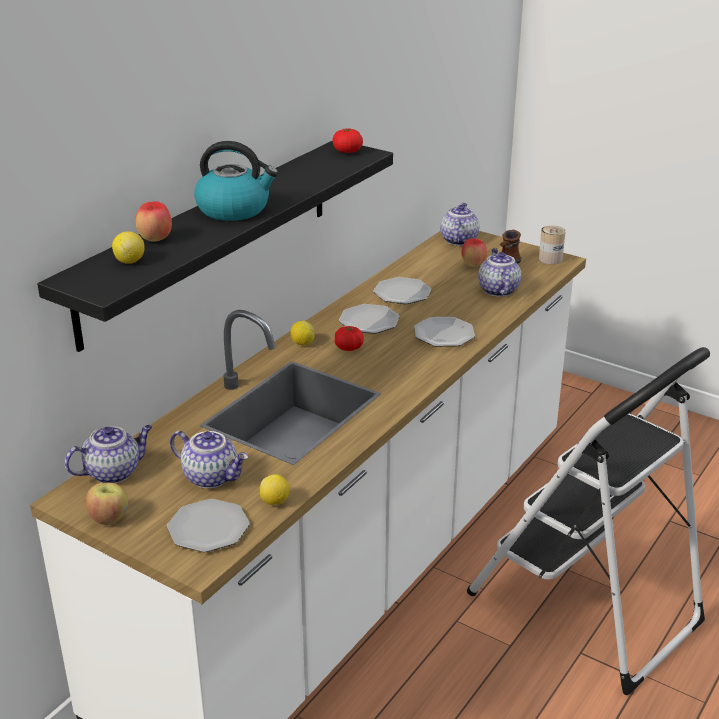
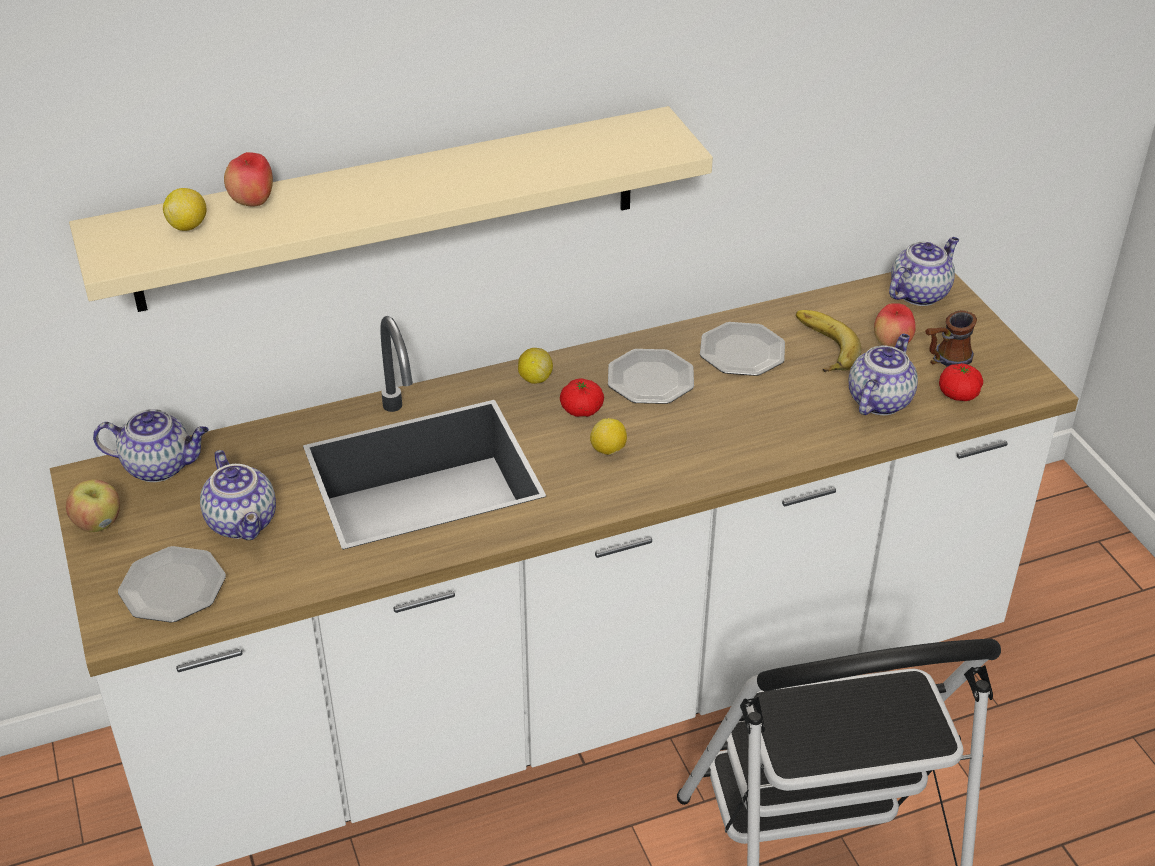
camera: 35 degrees right, 10 degrees up
black shelf [37,141,393,352] -> beige shelf [69,106,713,312]
kettle [194,141,278,221] -> none
lemon [260,474,290,505] -> lemon moved to [590,418,627,455]
tomato [332,129,363,153] -> tomato moved to [939,363,983,401]
plate [414,317,475,347] -> none
can [539,225,566,264] -> none
none -> banana [796,310,861,372]

